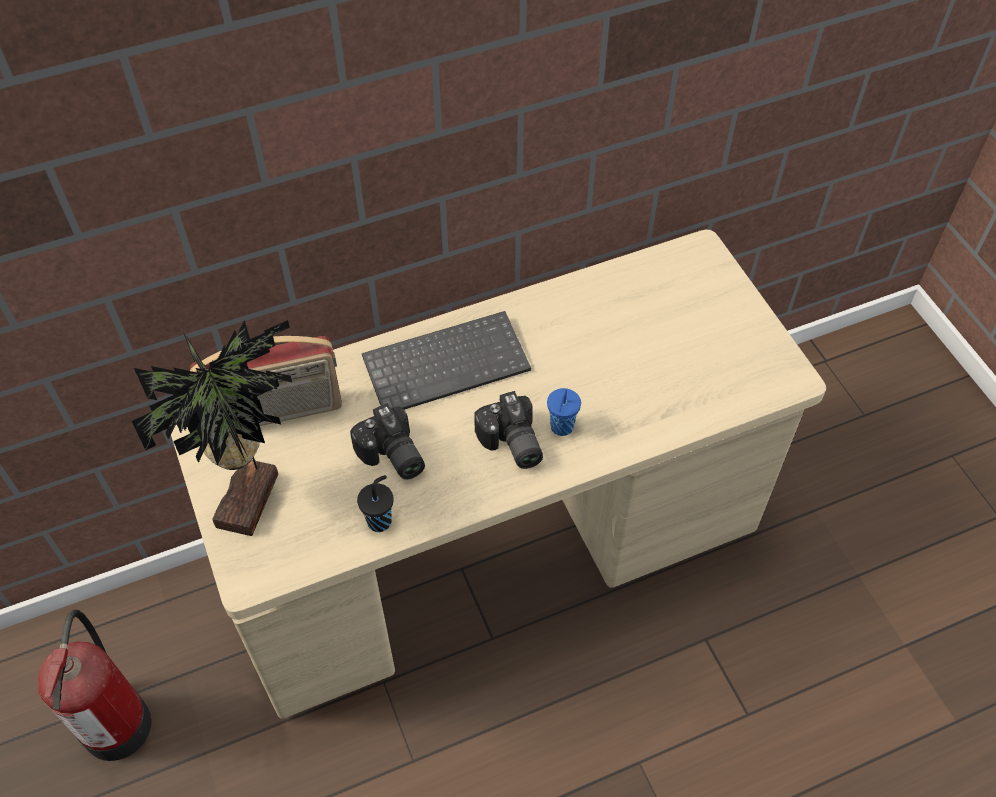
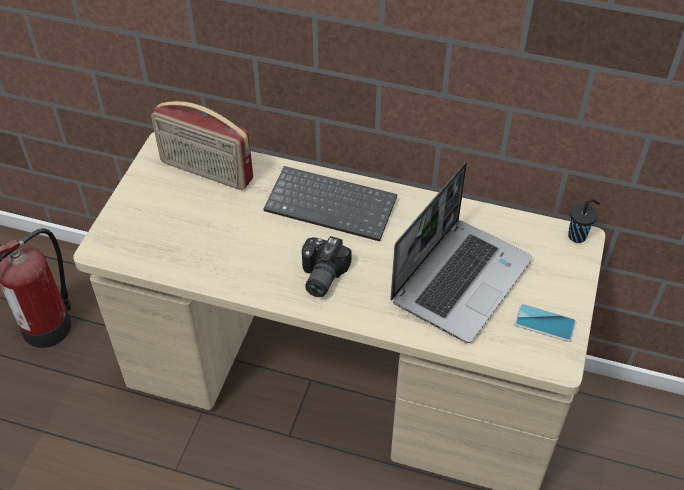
camera: 40 degrees right, 5 degrees down
potted plant [131,320,293,536] -> none
camera [350,403,425,480] -> none
black cup [357,475,393,532] -> black cup moved to [568,199,600,243]
blue cup [547,388,581,436] -> none
none -> laptop [390,162,532,343]
none -> phone [515,304,576,342]

